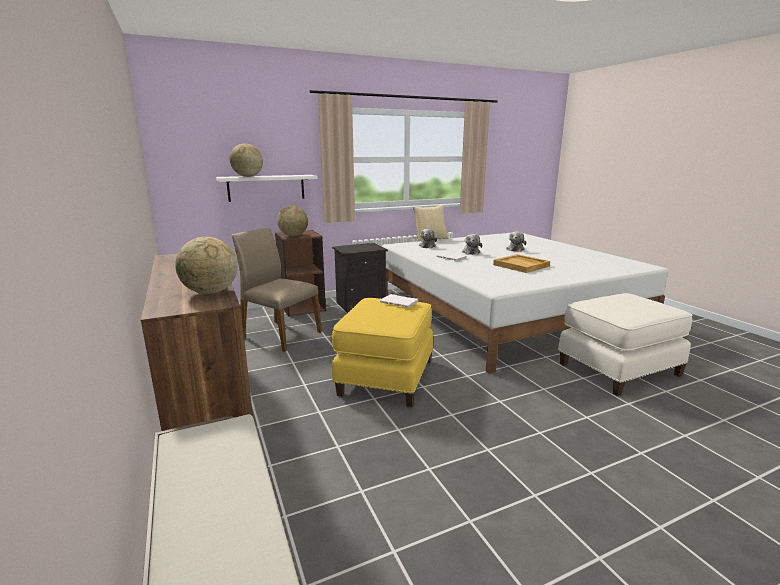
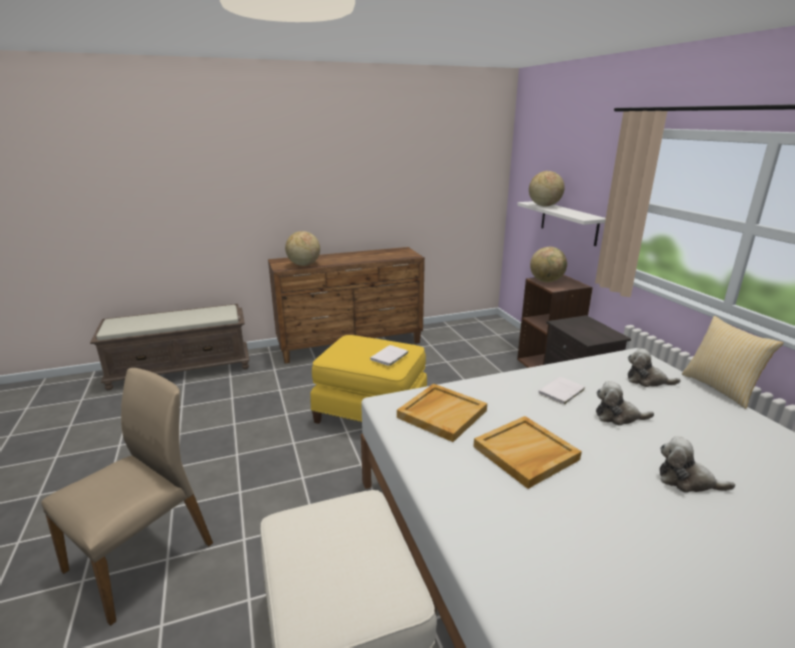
camera: 95 degrees right, 5 degrees up
beige chair [232,228,322,352] -> beige chair moved to [41,368,213,626]
none -> beige tray [397,384,487,442]

